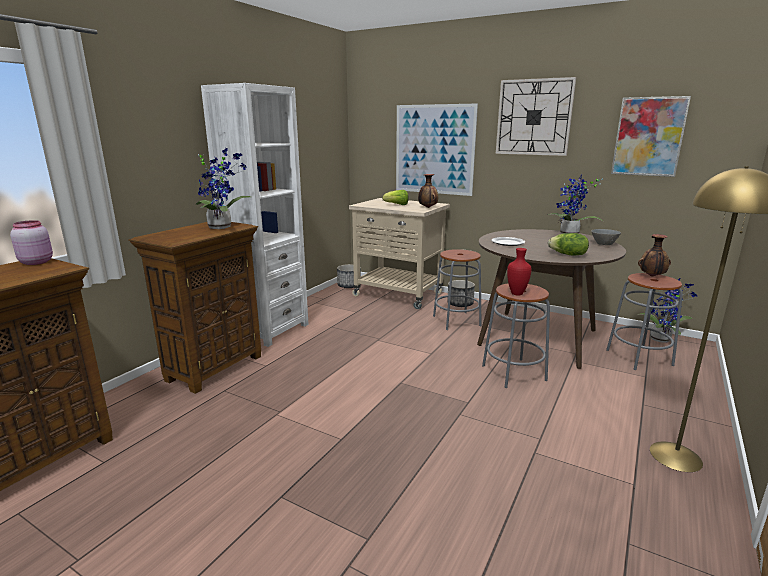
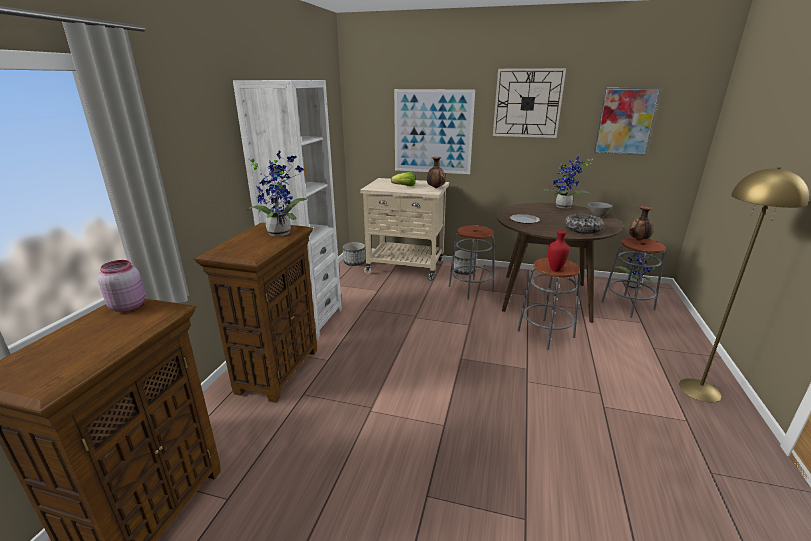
camera: 15 degrees left, 5 degrees up
lettuce [548,233,589,256] -> bowl [564,214,604,234]

